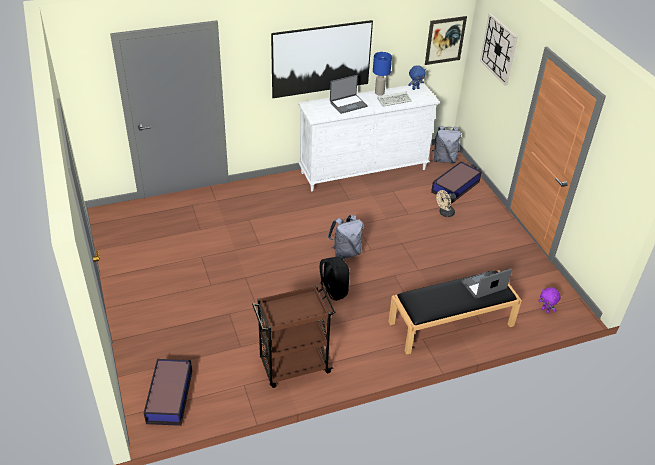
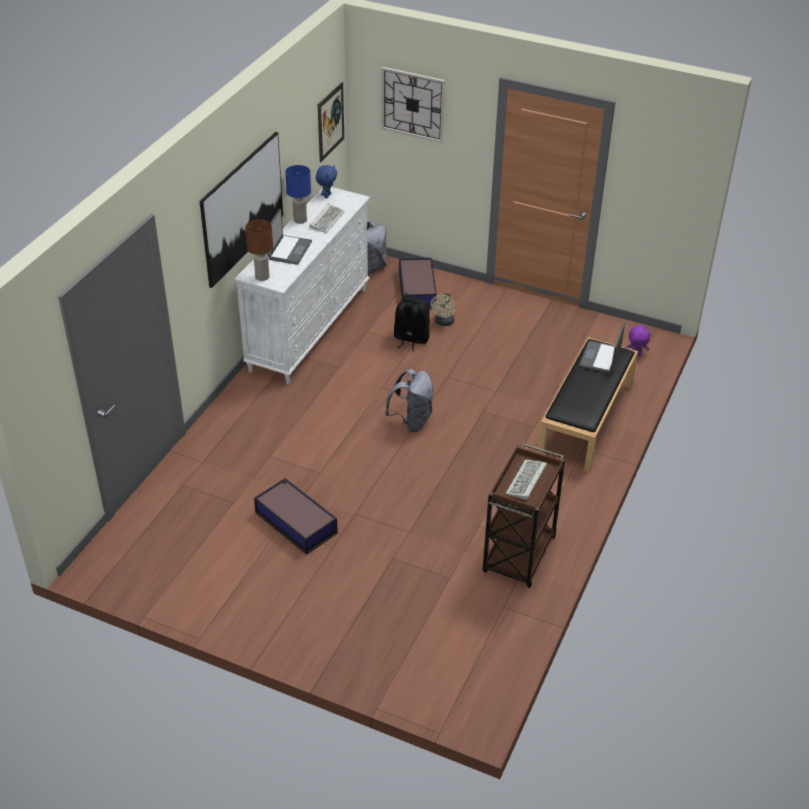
camera: 45 degrees left, 0 degrees up
storage box [144,359,192,426] -> storage box moved to [254,478,338,555]
black backpack [320,257,349,301] -> black backpack moved to [394,297,430,351]
none -> brown table lamp [245,219,273,281]
none -> keyboard [505,459,547,500]

